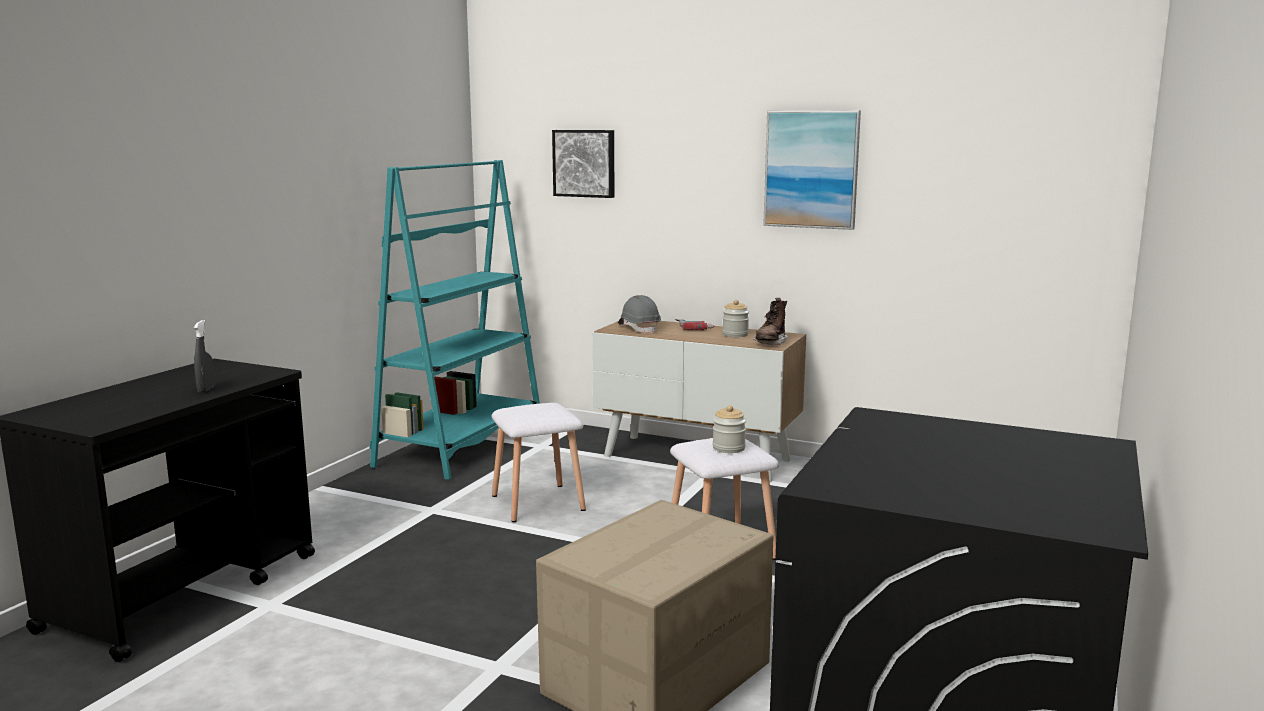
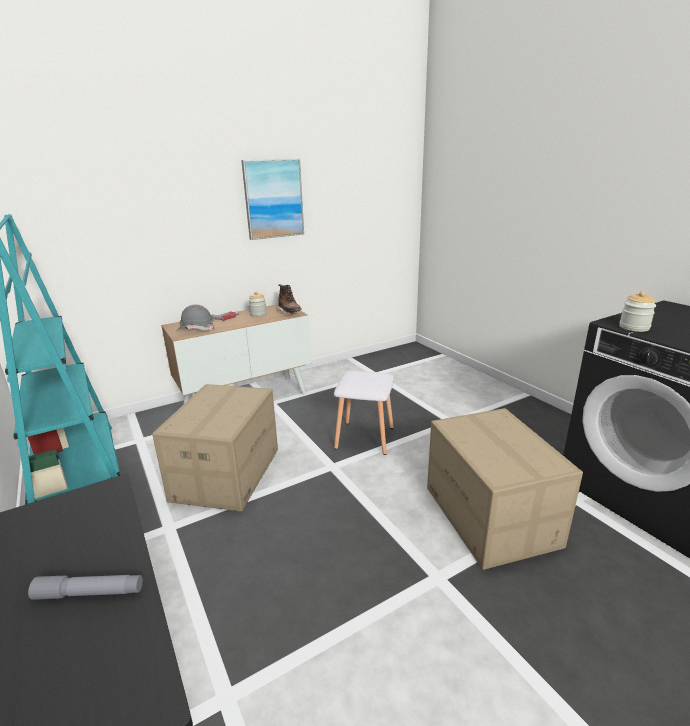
camera: 55 degrees left, 10 degrees up
grey spray bottle [194,320,215,393] -> none
white stool [491,403,586,522] -> cardboard box [152,384,278,511]
picture [552,130,614,198] -> none
jar [712,405,746,453] -> jar moved to [619,291,656,332]
none -> grey flashlight [28,575,143,600]

